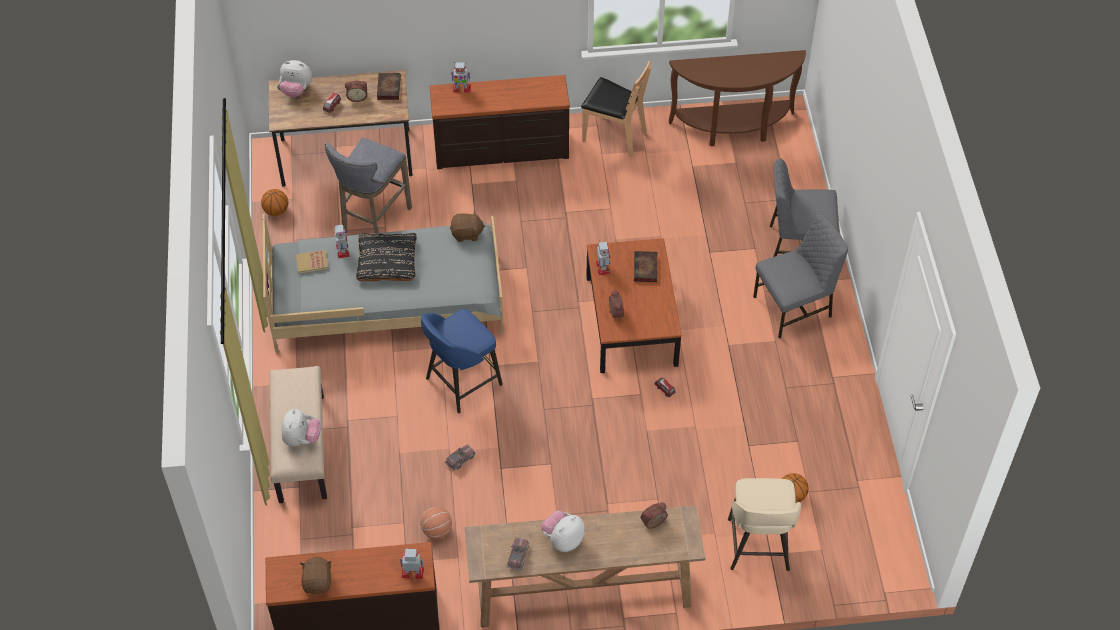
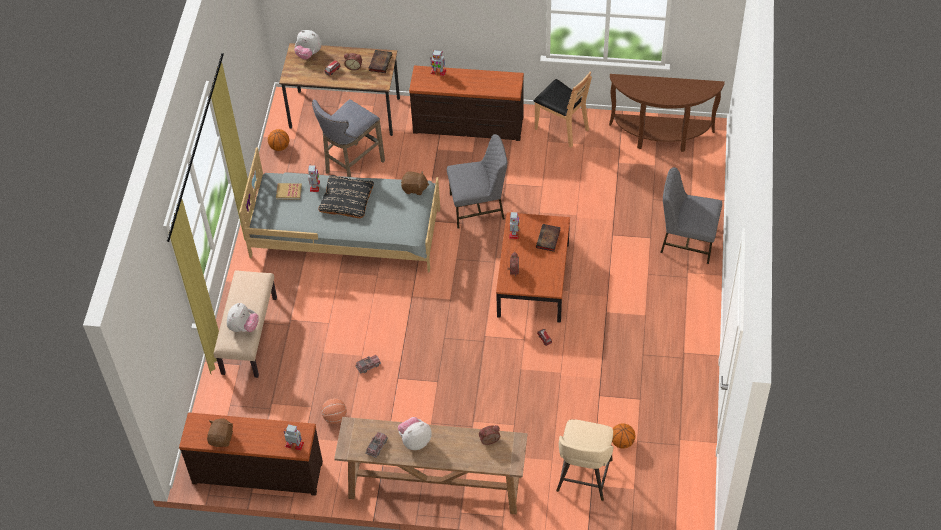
camera: 15 degrees right, 0 degrees up
blue stool [421,309,503,413] -> none
grey chair [753,214,848,339] -> grey chair moved to [447,134,507,228]

